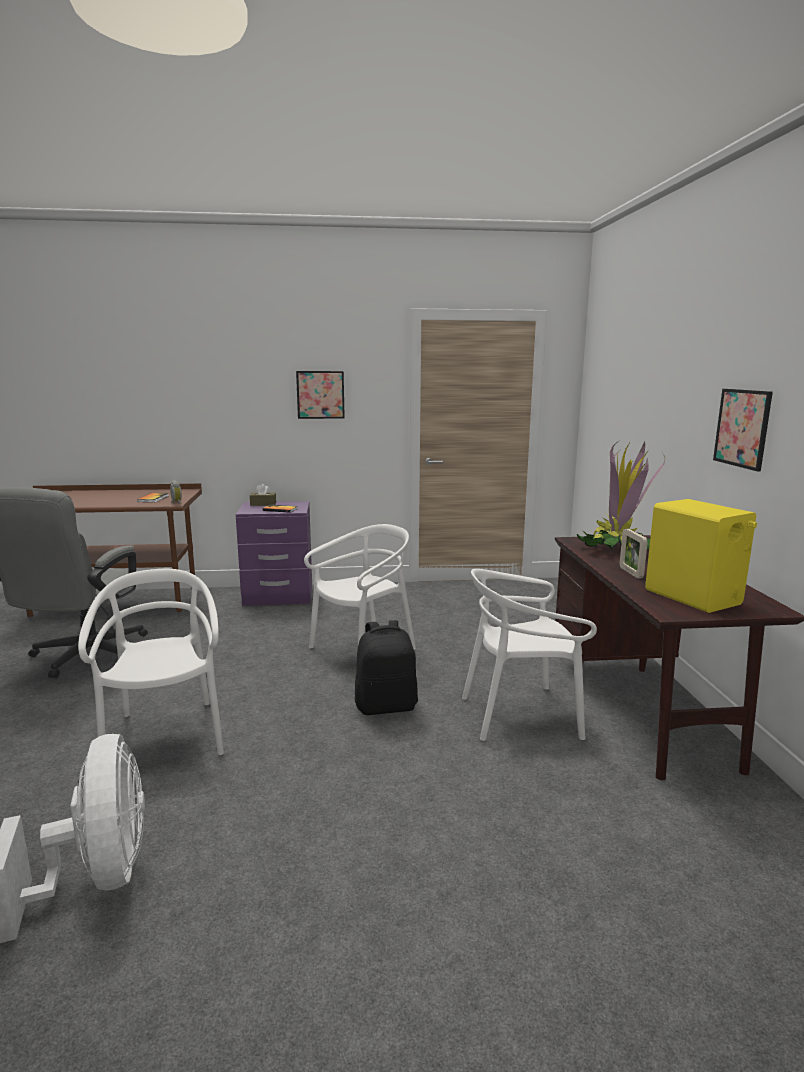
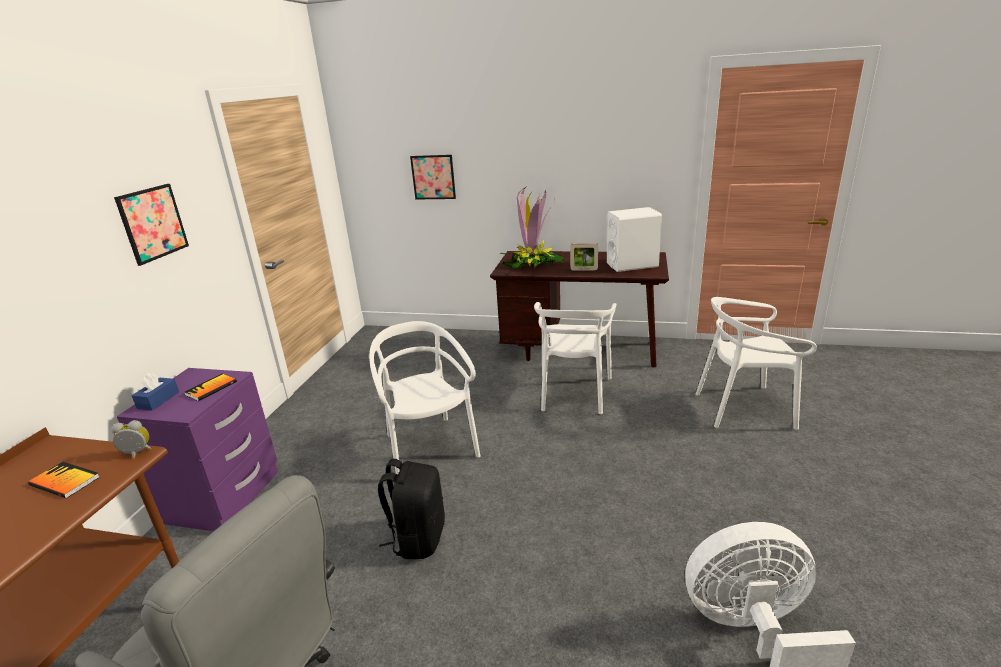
camera: 70 degrees left, 10 degrees up
white chair [78,569,224,755] -> white chair moved to [696,297,817,429]
brown tissue box [250,484,276,506] -> blue tissue box [132,373,179,411]
black backpack [355,620,418,715] -> black backpack moved to [378,459,445,559]
yellow speaker [645,499,757,613] -> white speaker [607,207,662,272]
picture [713,389,773,471] -> picture moved to [410,155,456,200]

